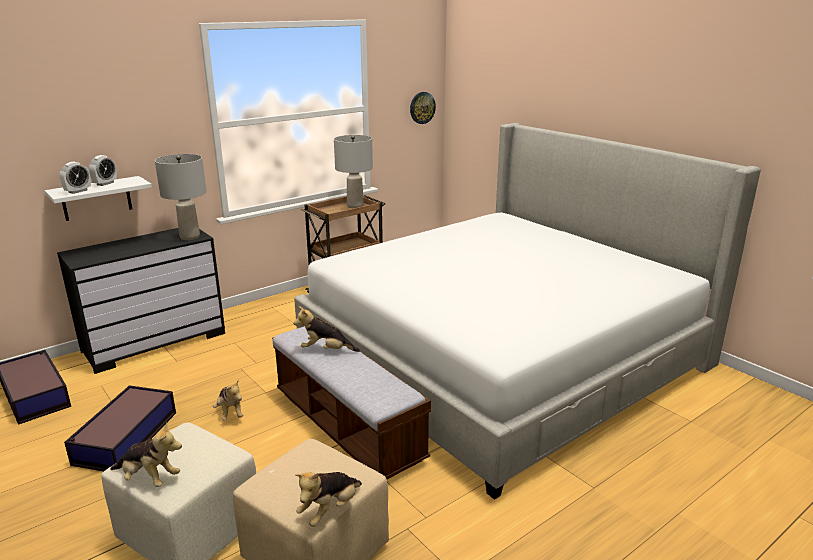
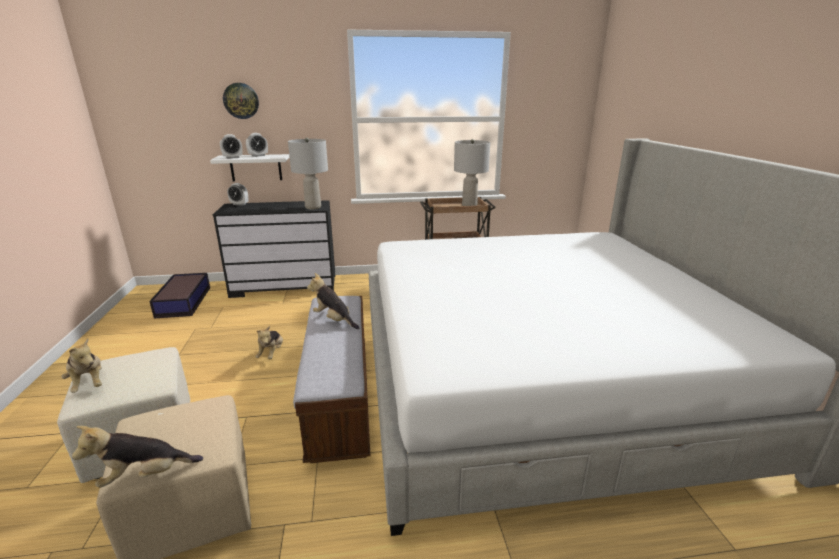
camera: 30 degrees right, 0 degrees up
storage box [64,385,176,471] -> none
wall clock [410,92,436,124] -> wall clock moved to [223,83,259,119]
none -> alarm clock [227,183,248,206]

